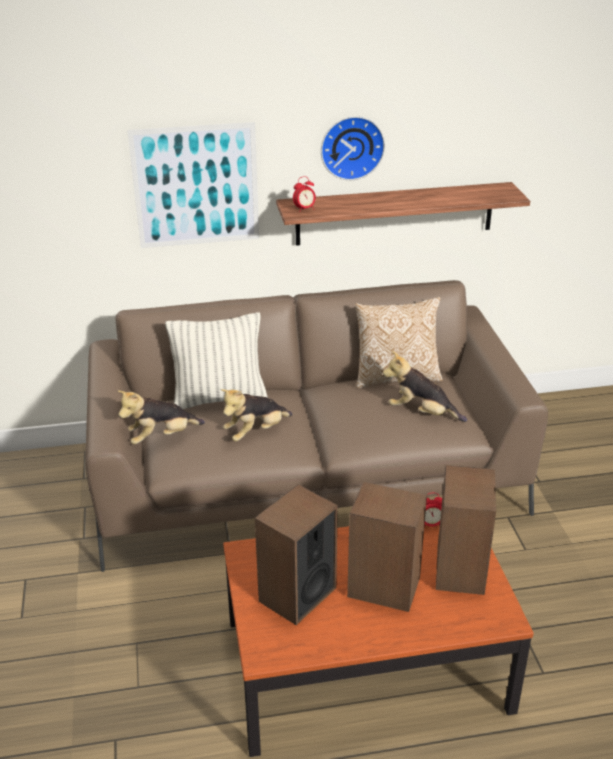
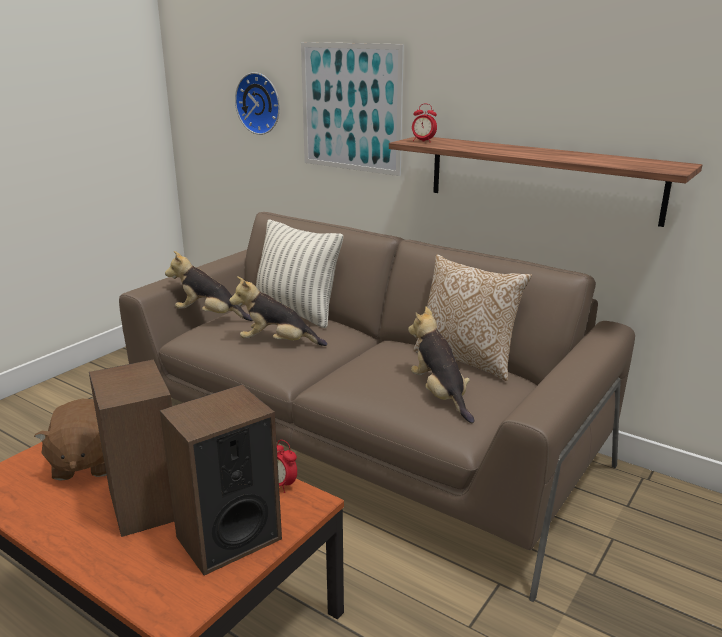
camera: 45 degrees right, 10 degrees down
speaker [255,484,338,625] -> brown plush toy [34,399,107,481]
wall clock [321,116,385,180] -> wall clock moved to [235,72,280,135]

